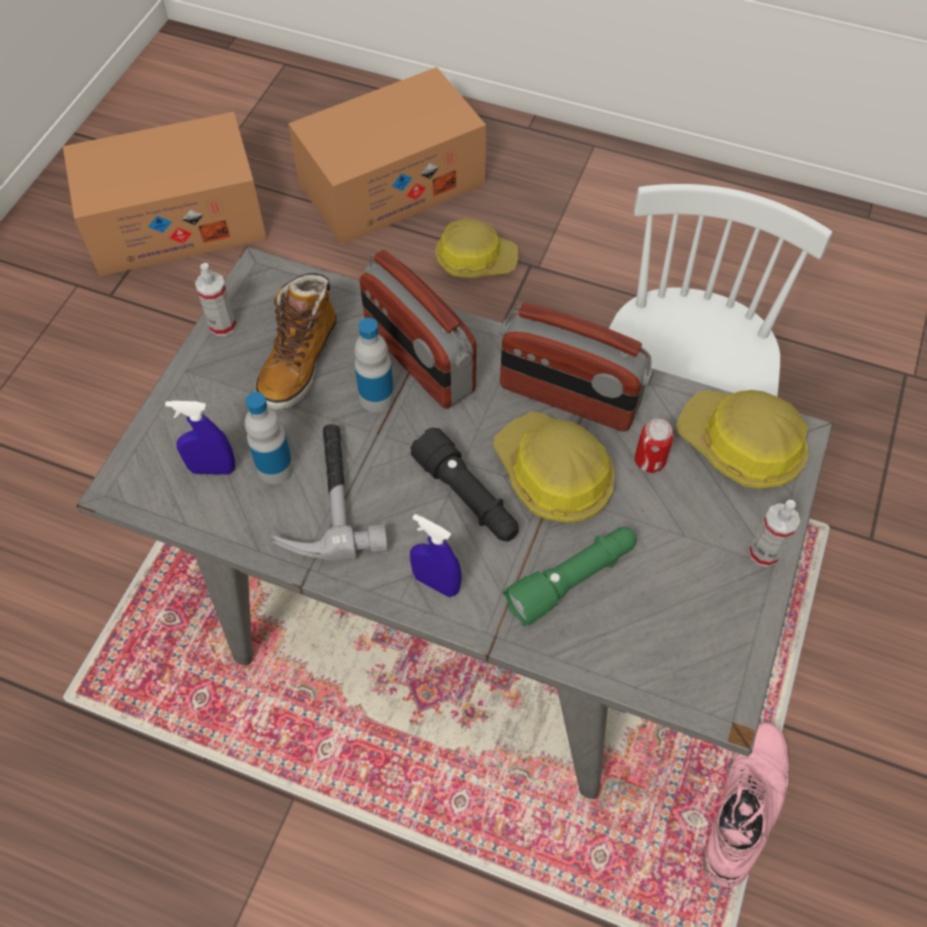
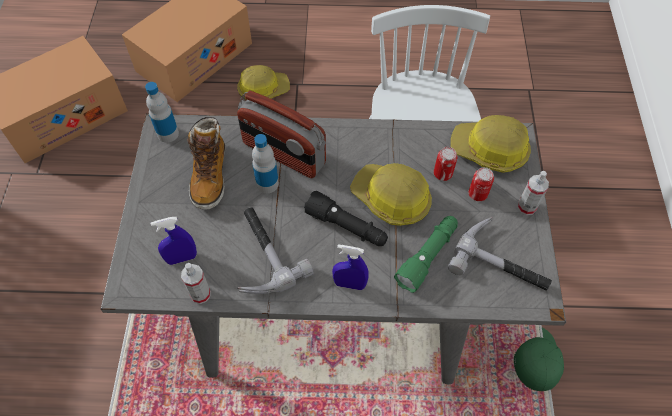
camera: 20 degrees left, 0 degrees up
spray bottle [195,263,237,336] -> spray bottle moved to [181,263,211,304]
bottle [245,392,294,484] -> bottle moved to [145,82,179,143]
radio [500,303,654,432] -> none
pink boot [703,723,789,888] -> green cap [514,328,564,391]
none -> hammer [448,217,552,291]
none -> can [468,167,494,201]

